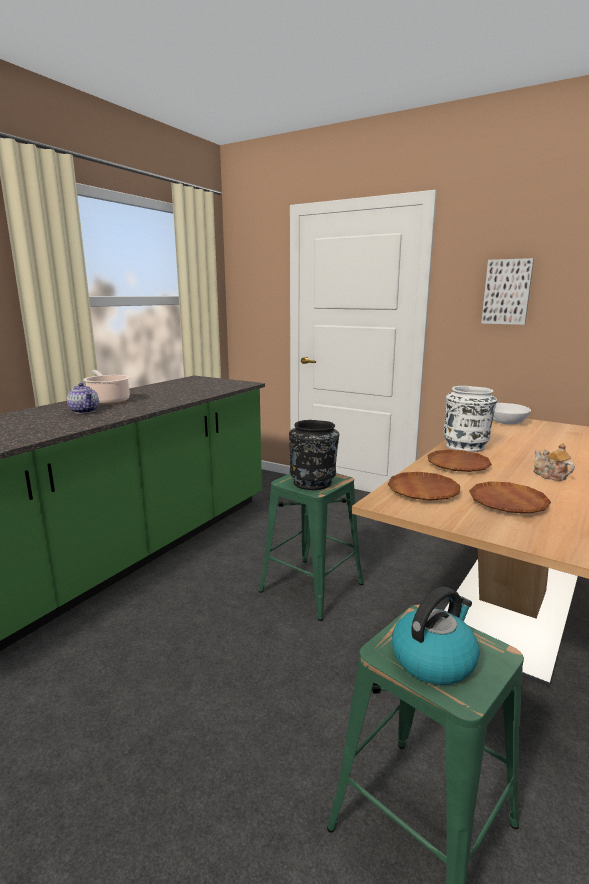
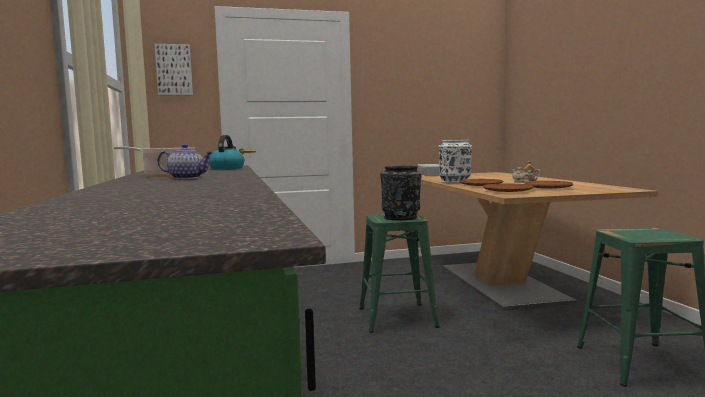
camera: 45 degrees left, 10 degrees down
kettle [392,587,480,685] -> kettle moved to [209,135,244,170]
picture [481,258,534,325] -> picture moved to [155,44,193,95]

